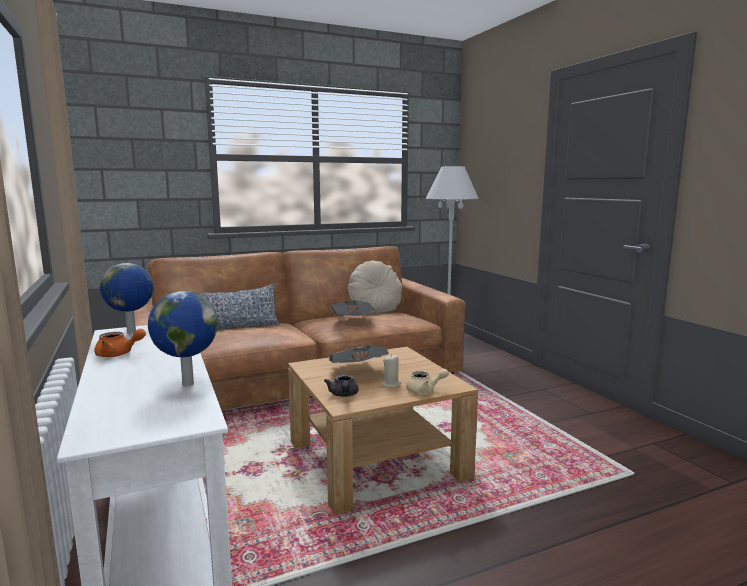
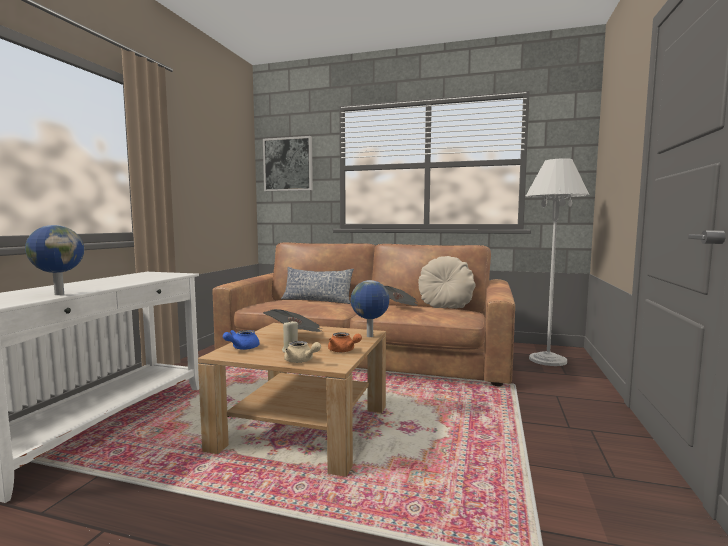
camera: 40 degrees right, 5 degrees down
orange teapot [94,329,146,357] -> orange teapot moved to [328,332,362,352]
globe [100,263,153,334] -> globe moved to [351,280,389,337]
grey teapot [324,374,359,397] -> blue teapot [223,330,260,350]
none -> picture [263,136,313,191]

